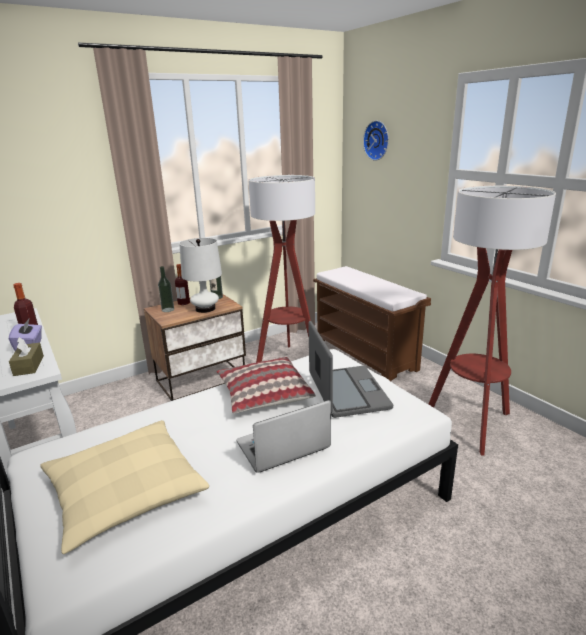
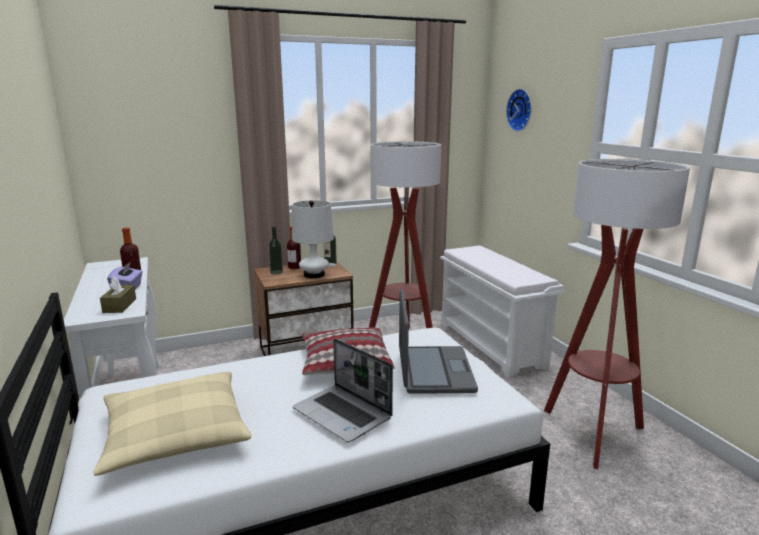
camera: 10 degrees right, 5 degrees down
laptop [236,400,331,473] -> laptop turned 120 degrees counterclockwise [293,338,393,443]
brown bench [313,266,431,381] -> white bench [440,246,564,378]

